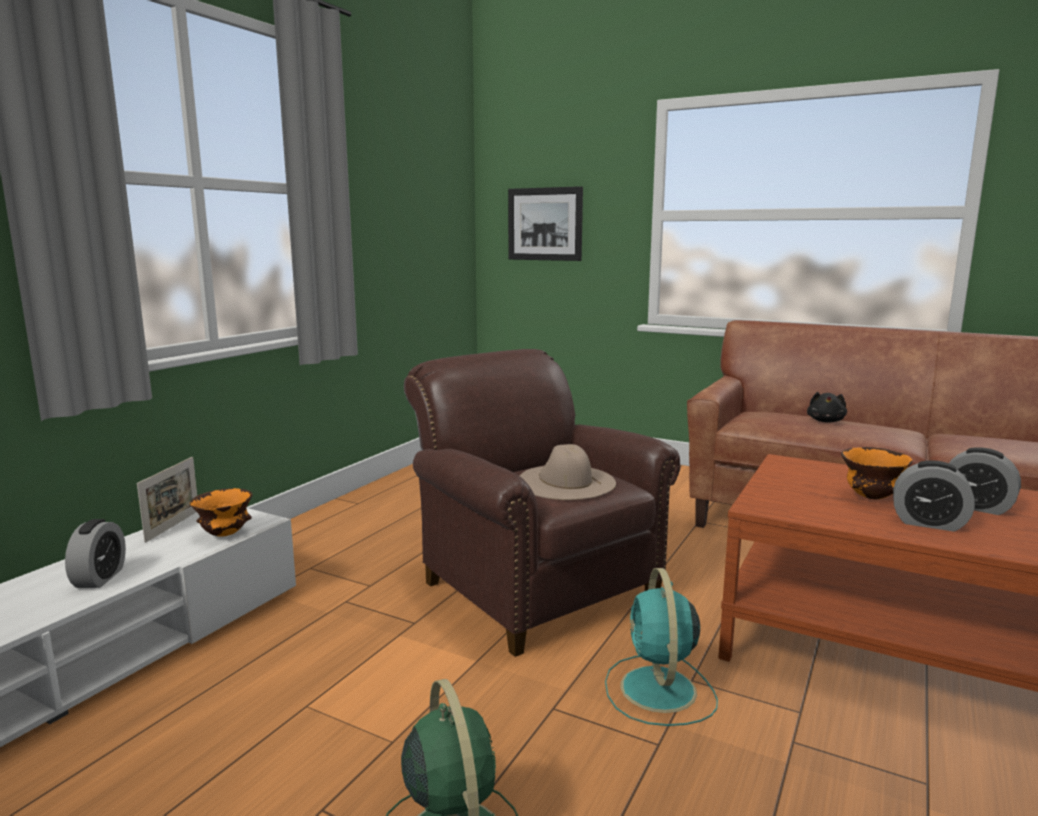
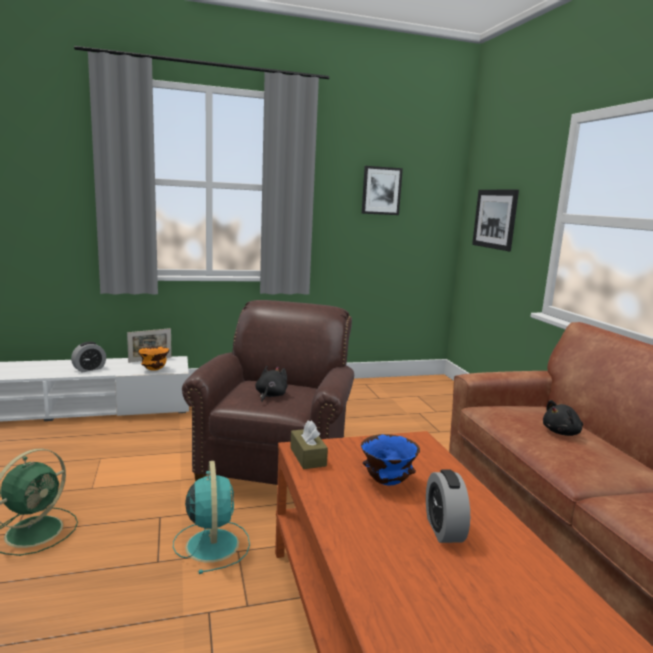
camera: 45 degrees right, 0 degrees up
beige hat [519,444,616,500] -> black plush toy [255,366,287,402]
turquoise fan [605,568,718,726] -> turquoise fan turned 120 degrees clockwise [173,461,250,574]
orange bowl [841,447,912,499] -> blue bowl [361,434,420,486]
alarm clock [893,460,975,532] -> none
none -> brown tissue box [290,420,328,469]
none -> picture [362,166,403,215]

